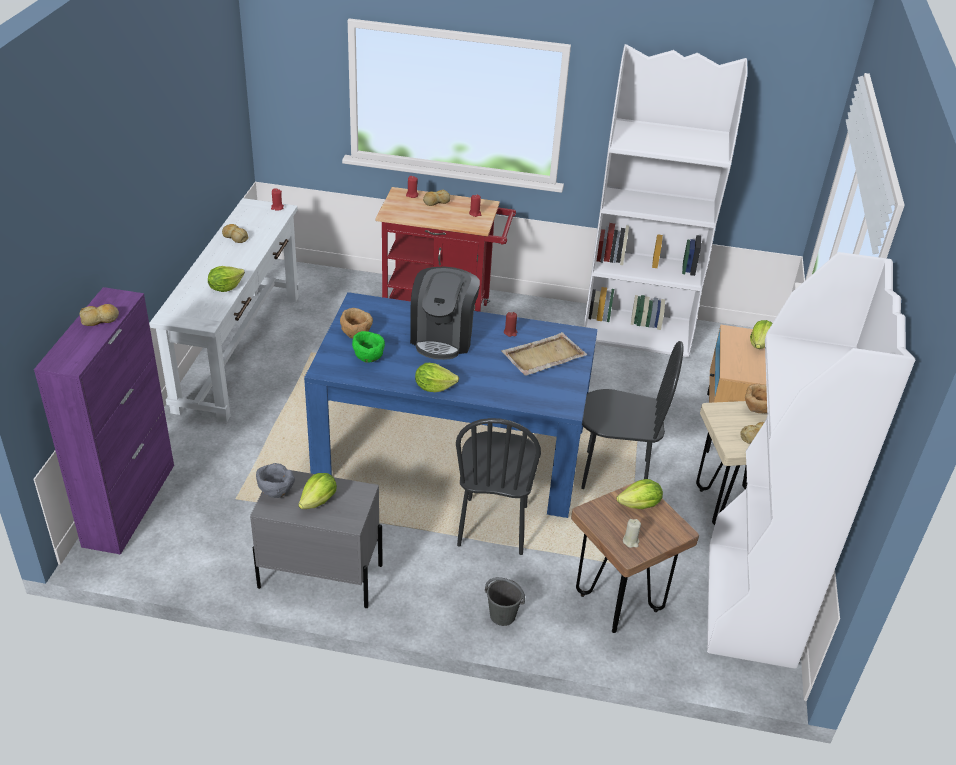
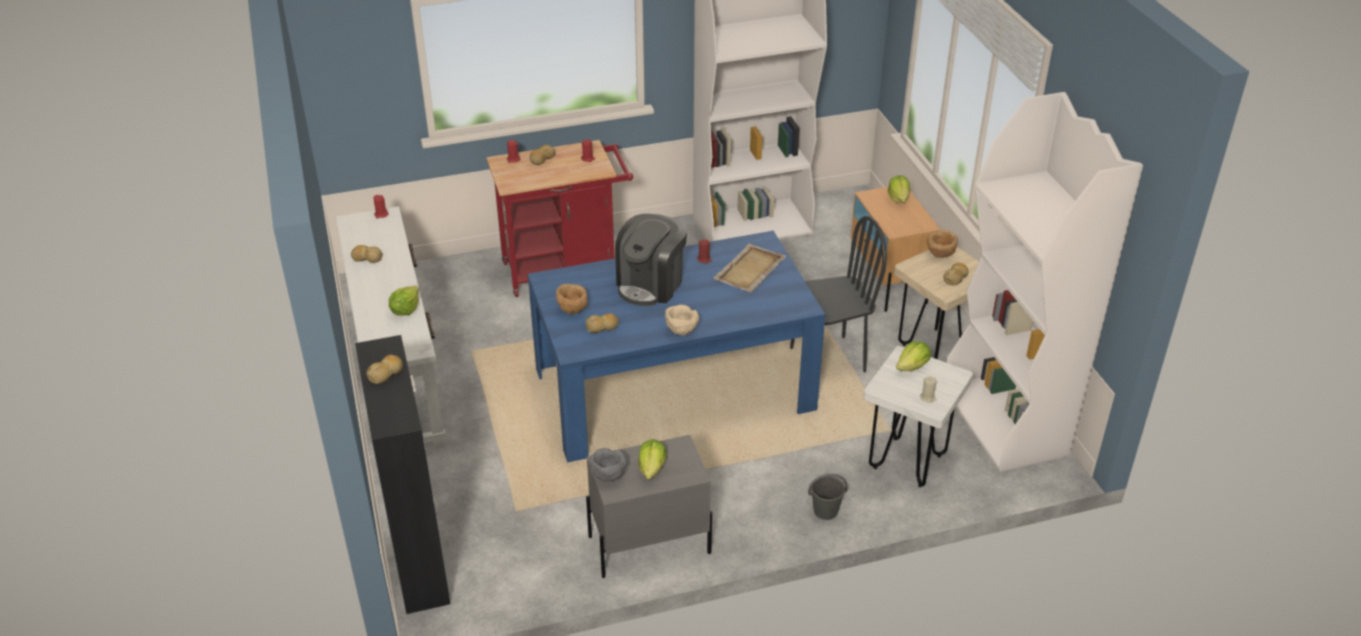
camera: 25 degrees left, 0 degrees up
purple cabinet [34,287,174,555] -> black cabinet [355,335,451,614]
green bowl [352,331,385,363] -> bread [586,313,619,333]
coffee machine [410,267,480,360] -> coffee machine turned 45 degrees clockwise [615,214,687,306]
lettuce [415,363,459,392] -> beige bowl [665,304,699,335]
black chair [456,418,541,555] -> none
brown stool [571,481,699,633] -> white stool [863,346,973,487]

